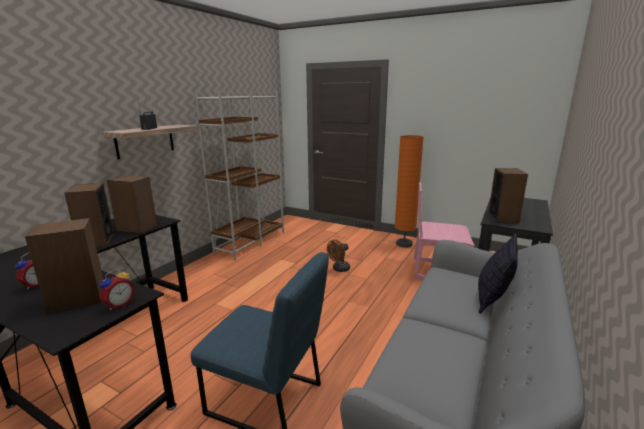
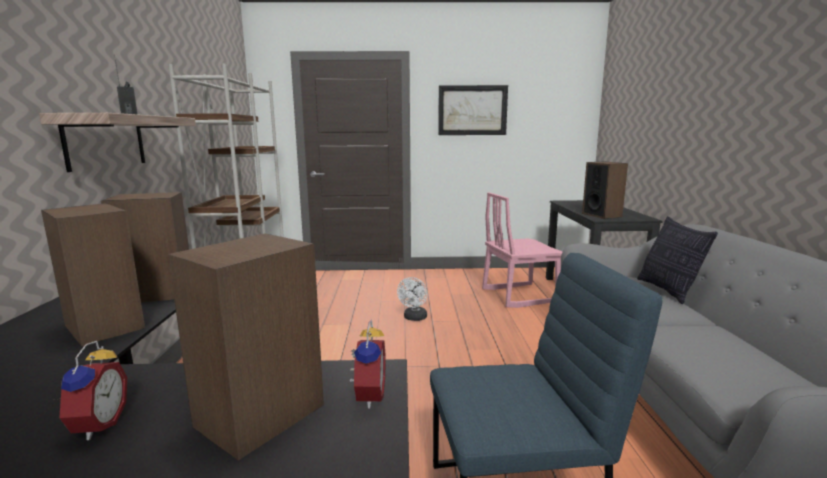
camera: 30 degrees left, 5 degrees down
brown fan [327,240,350,272] -> white fan [397,277,428,321]
orange floor lamp [395,135,424,247] -> none
none -> picture [438,85,508,135]

